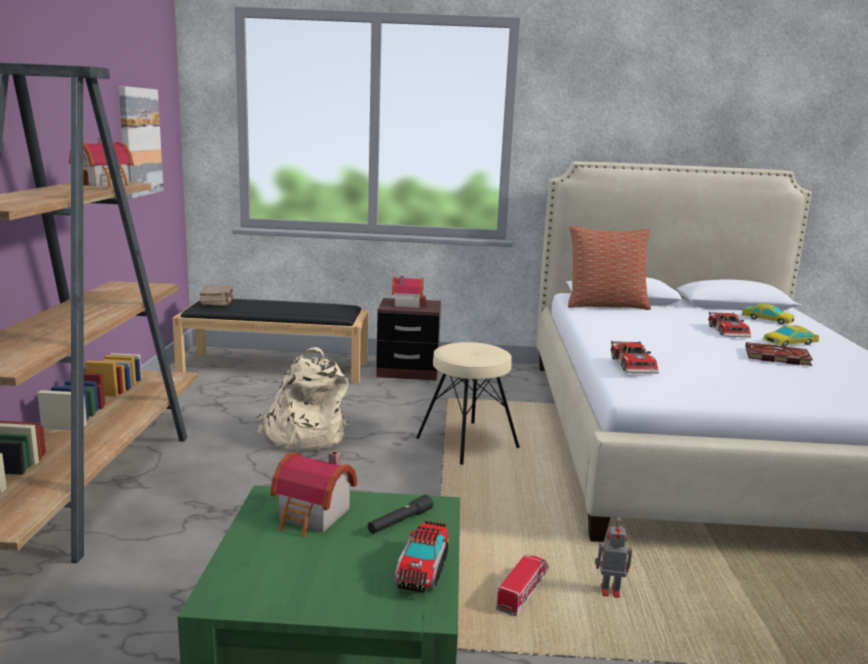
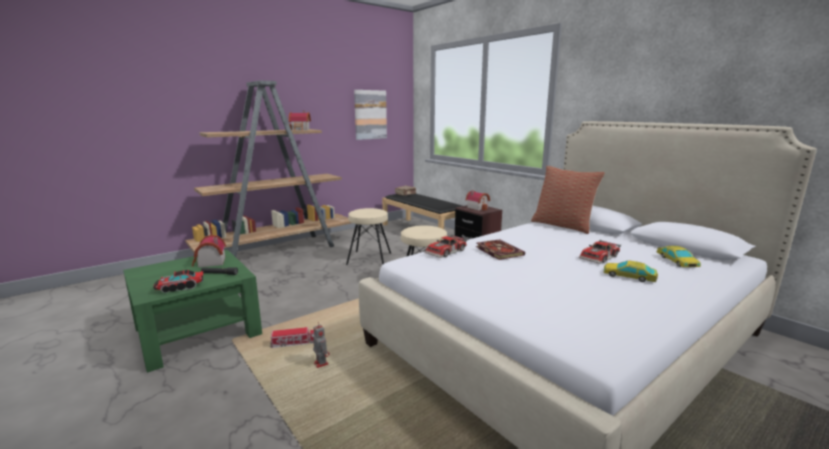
camera: 50 degrees right, 0 degrees up
beige backpack [256,347,349,451] -> beige stool [346,208,391,265]
book [745,342,813,366] -> book moved to [476,239,525,260]

